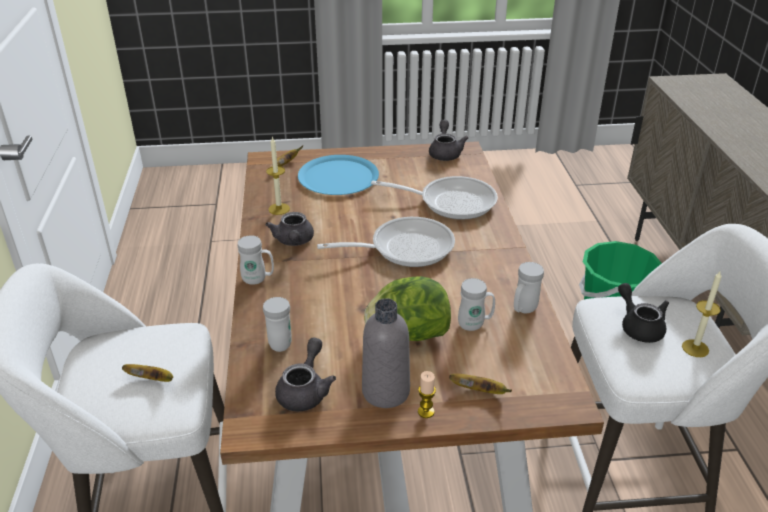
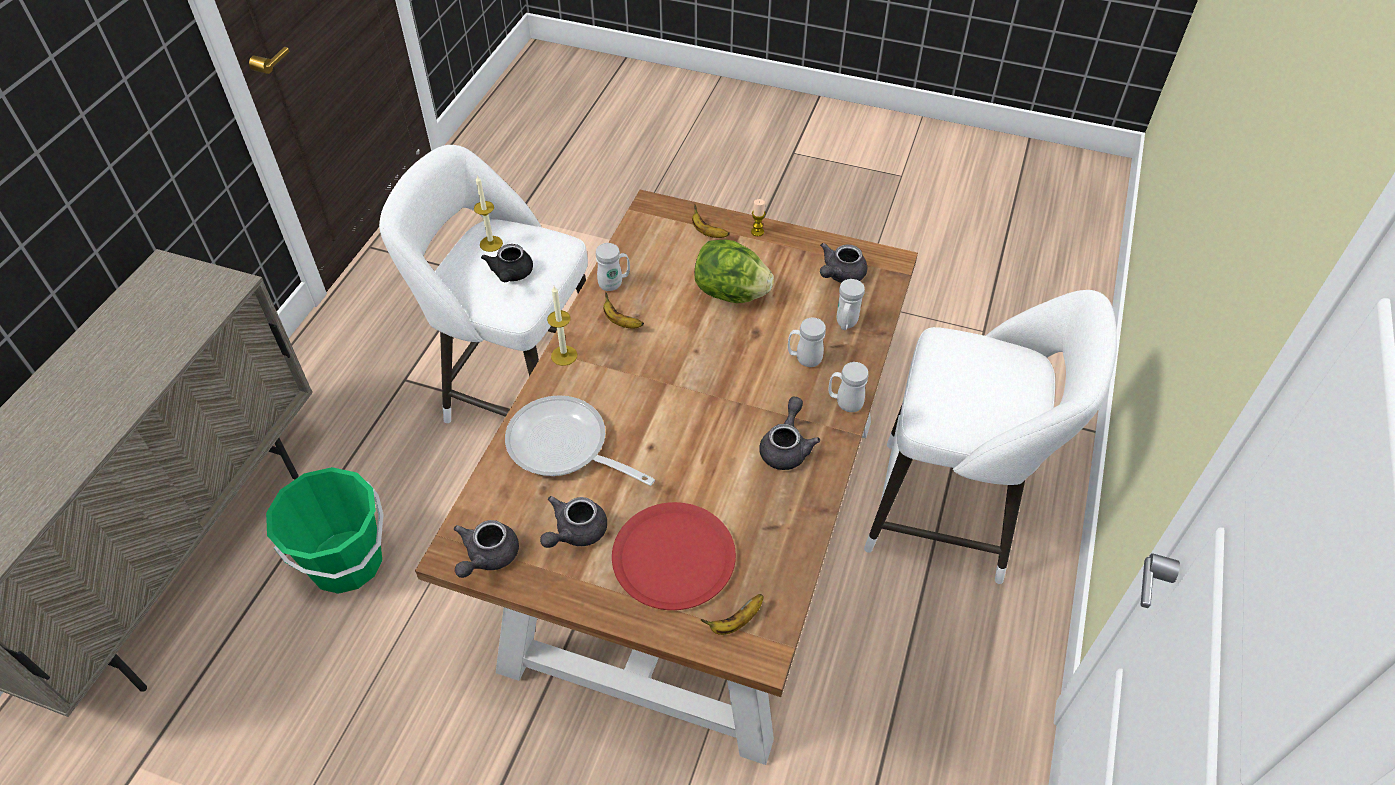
camera: 155 degrees left, 15 degrees up
banana [122,364,173,382] -> banana moved to [603,292,644,328]
candle [266,136,290,215] -> candle moved to [547,286,577,366]
blue plate [298,155,379,195] -> red plate [612,502,736,610]
frying pan [317,217,455,267] -> none
grey bottle [362,298,410,408] -> none
white mug [458,278,495,331] -> white mug moved to [788,318,826,367]
none -> grey teapot [540,496,607,548]

